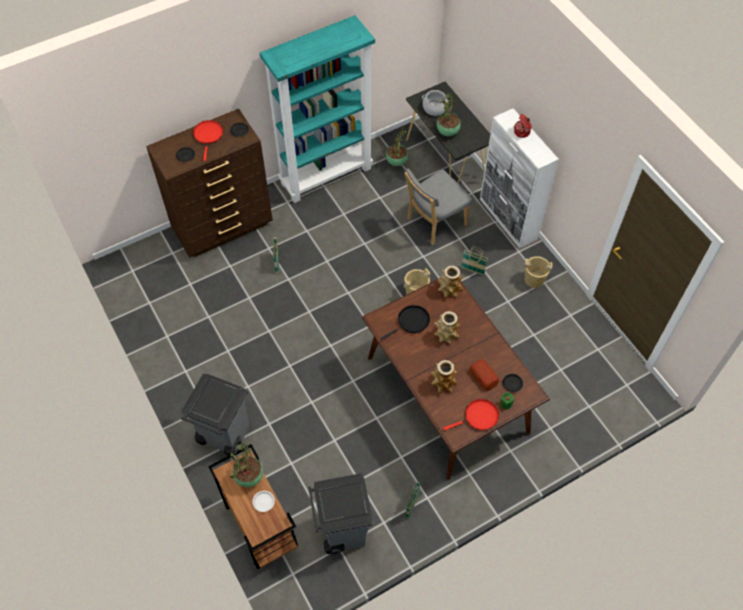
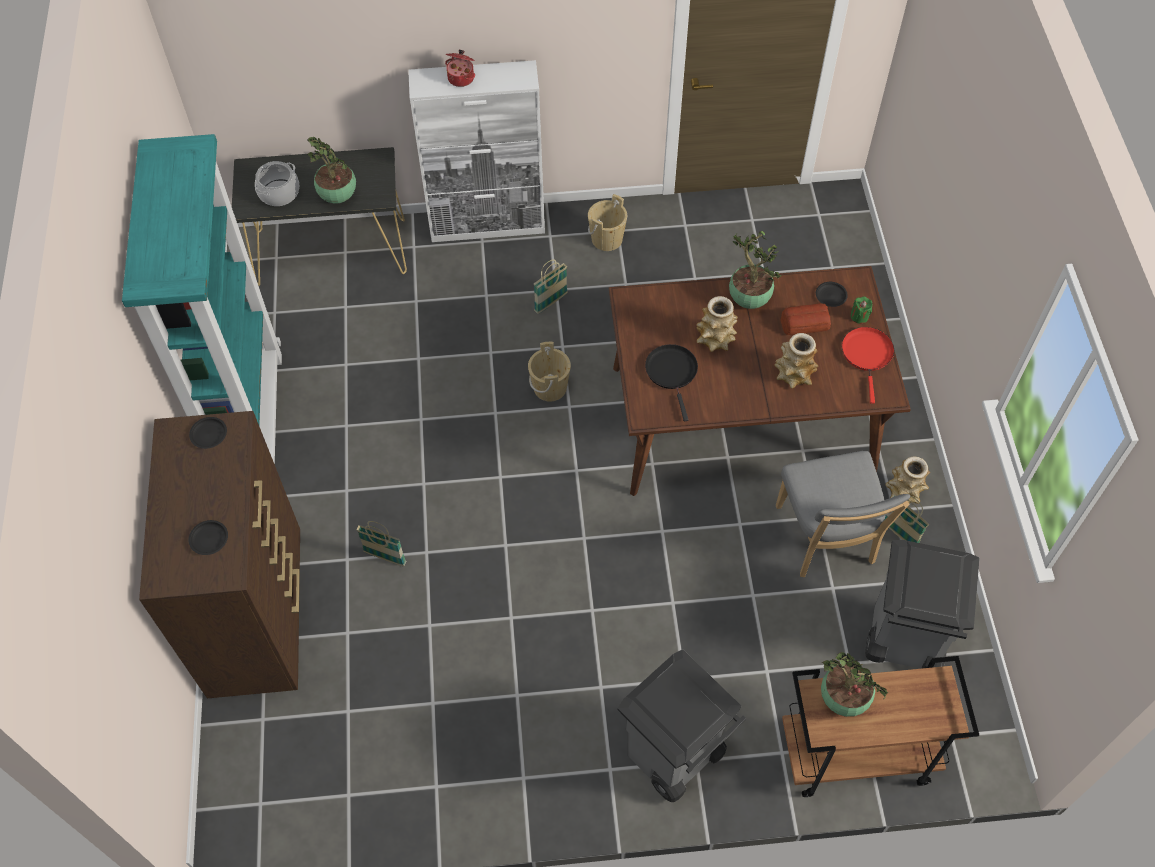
camera: 65 degrees left, 0 degrees up
red frying pan [193,120,223,161] -> none
white plate [252,491,275,512] -> none
potted plant [386,126,408,166] -> potted plant moved to [729,231,782,309]
grey chair [404,168,472,245] -> grey chair moved to [776,451,910,577]
vase [438,266,463,297] -> vase moved to [885,457,930,504]

